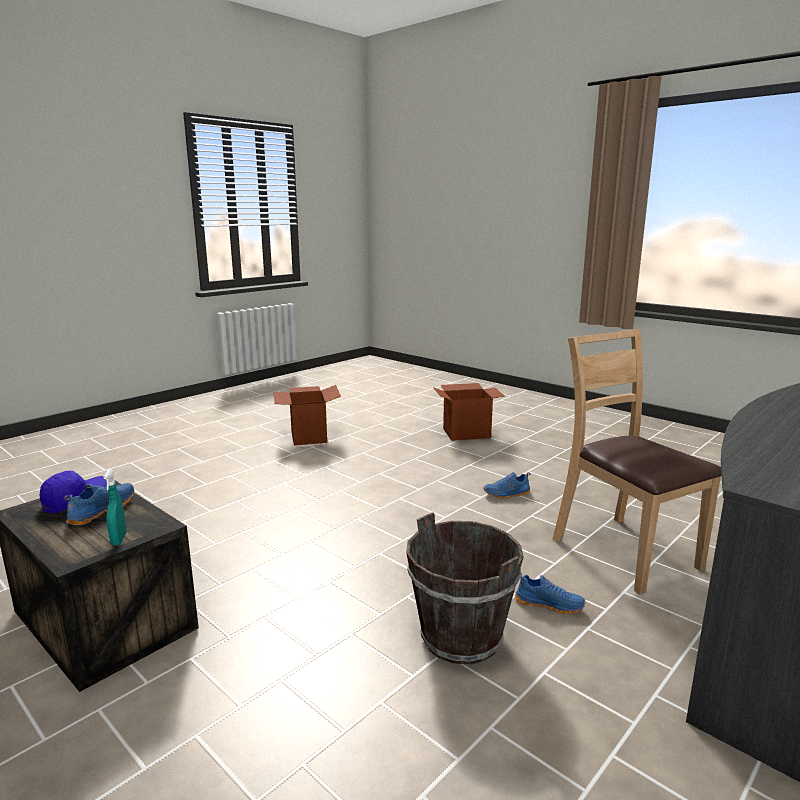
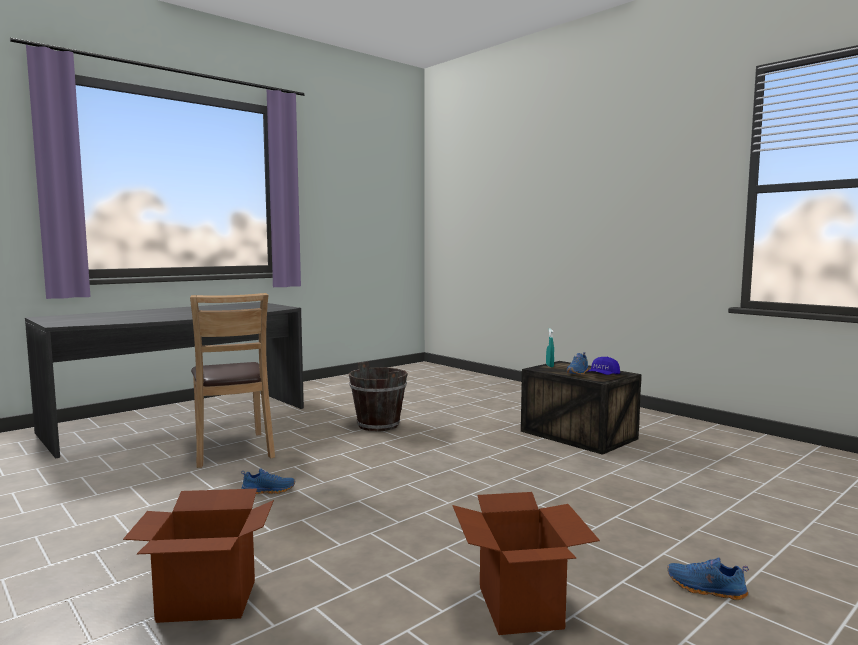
camera: 175 degrees left, 10 degrees down
blue shoe [515,574,586,614] -> blue shoe moved to [667,557,749,600]

